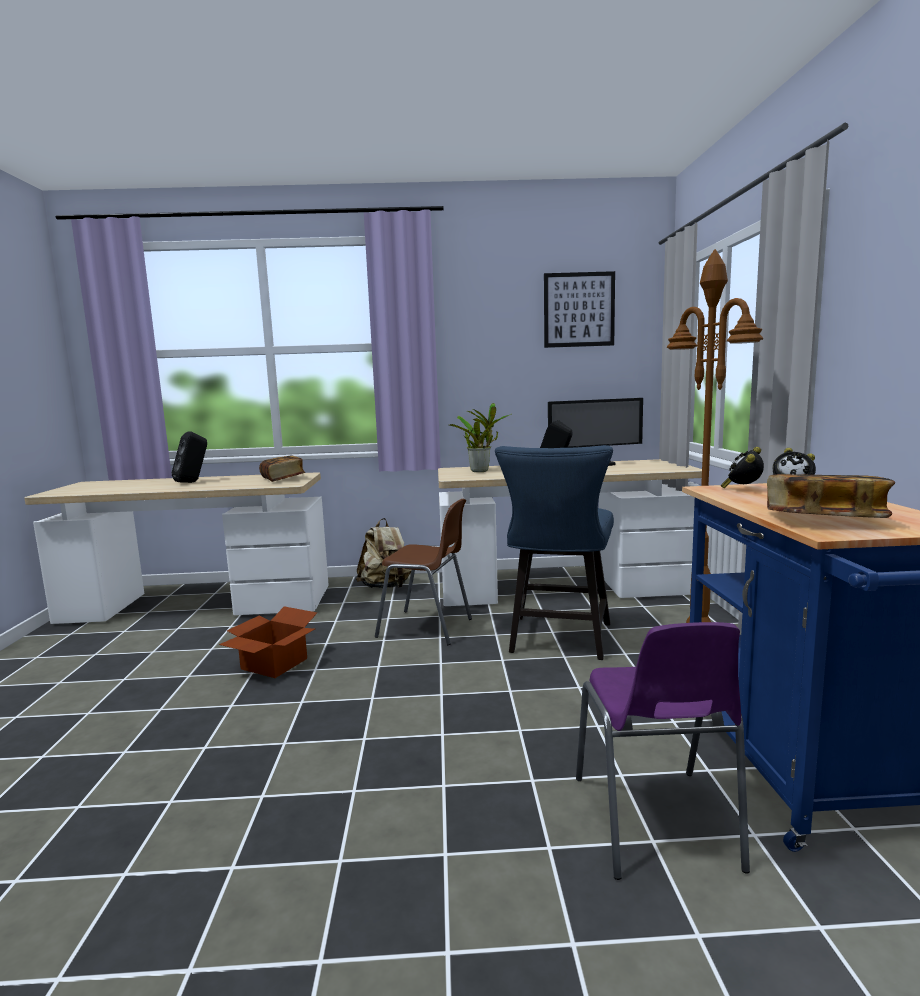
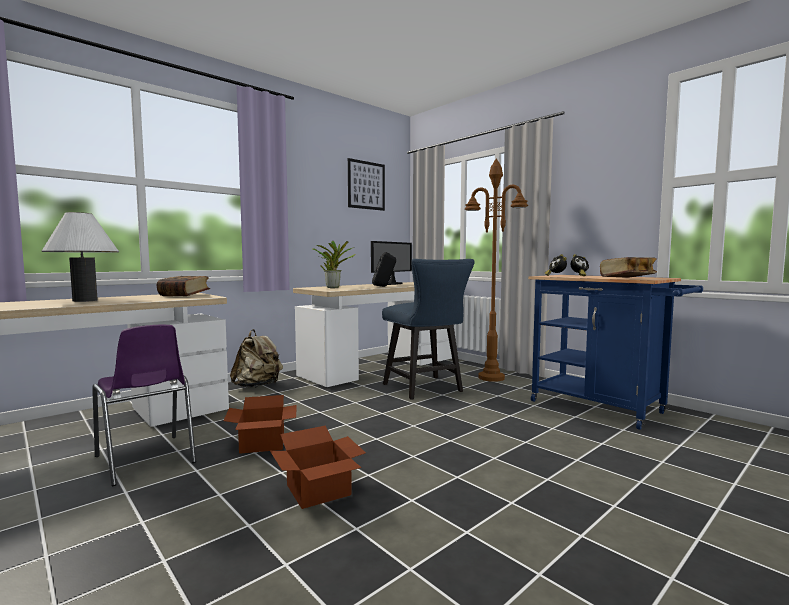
camera: 40 degrees left, 5 degrees down
black speaker [172,431,207,483] -> white table lamp [42,212,119,302]
brown chair [375,499,472,645] -> none
purple chair [576,622,750,880] -> purple chair moved to [92,325,196,486]
none -> cardboard box [270,425,366,509]

